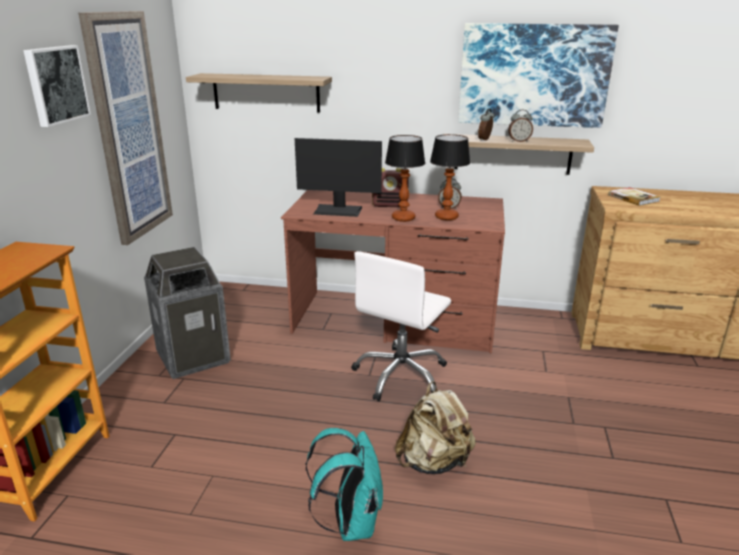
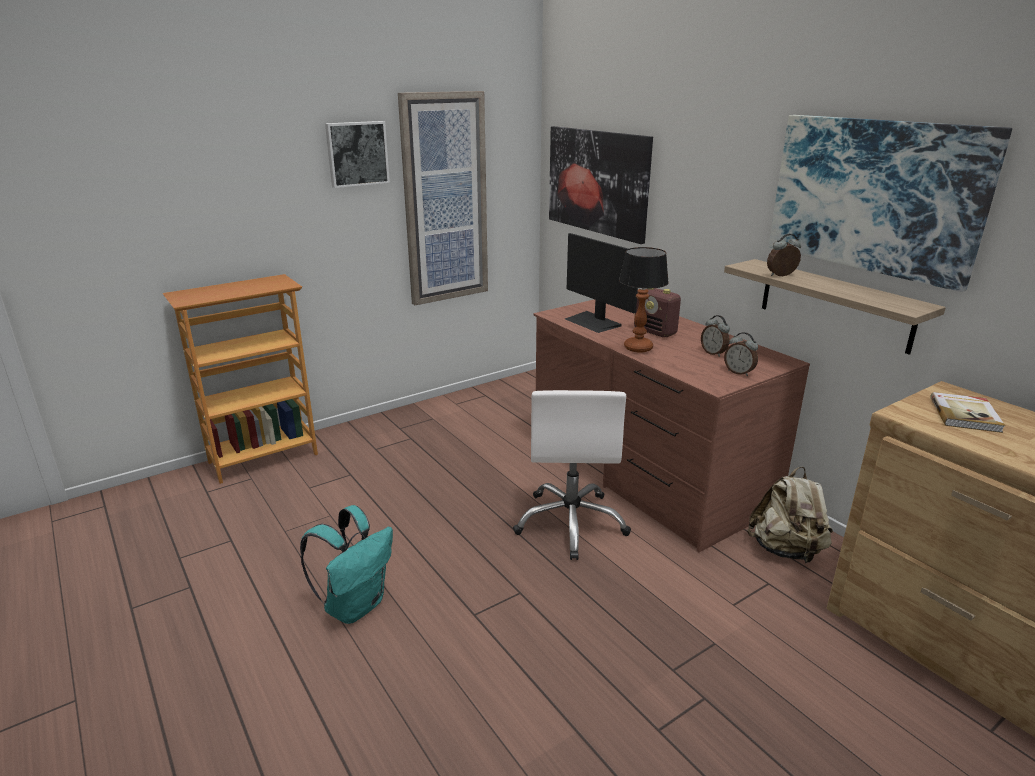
camera: 45 degrees right, 0 degrees up
trash can [144,247,231,379] -> none
shelf [186,73,332,113] -> picture [549,126,653,244]
white office chair [351,251,451,401] -> white office chair turned 75 degrees counterclockwise [513,390,631,560]
beige backpack [395,381,476,474] -> beige backpack moved to [747,467,833,563]
table lamp [430,134,470,221] -> none
alarm clock [508,109,533,142] -> alarm clock moved to [724,332,758,376]

